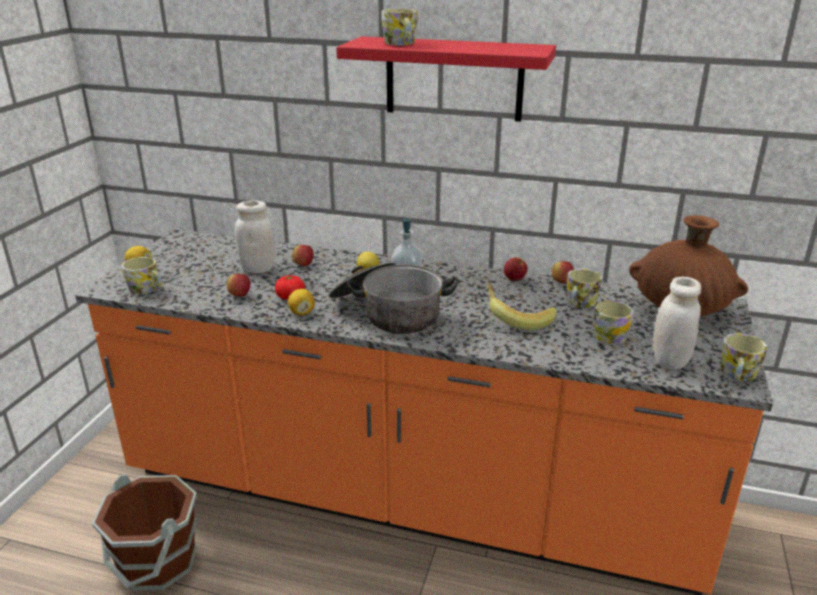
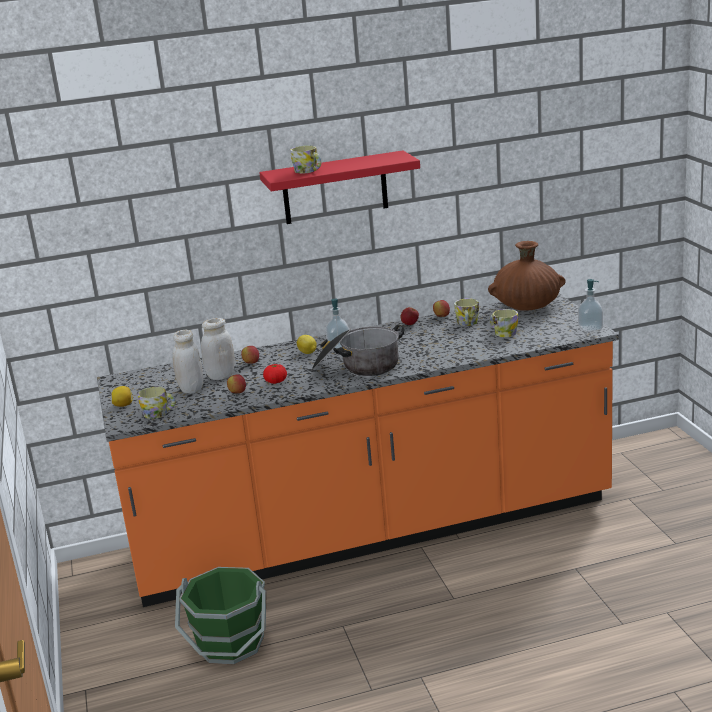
camera: 30 degrees left, 5 degrees down
brown bucket [92,474,197,591] -> green bucket [175,567,267,664]
lemon [288,289,315,315] -> none
banana [487,280,557,330] -> none
white jar [653,277,701,370] -> white jar moved to [172,330,203,394]
mug [720,333,767,381] -> soap dispenser [578,279,603,332]

